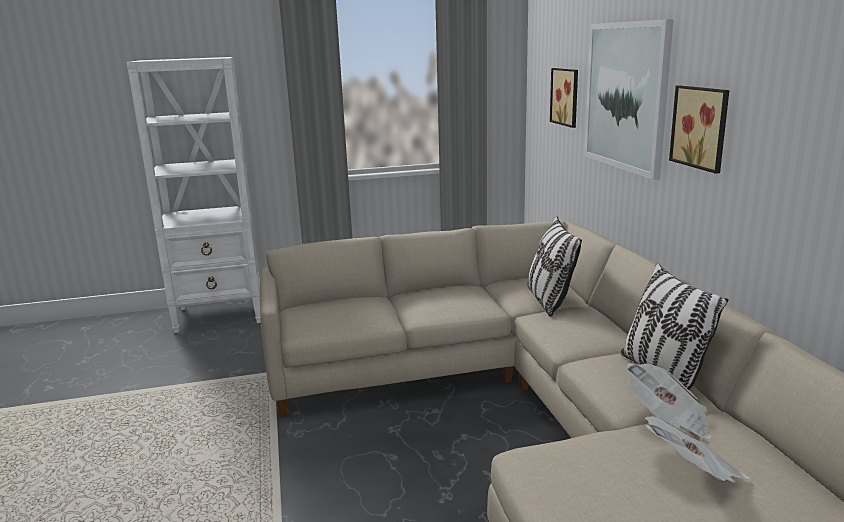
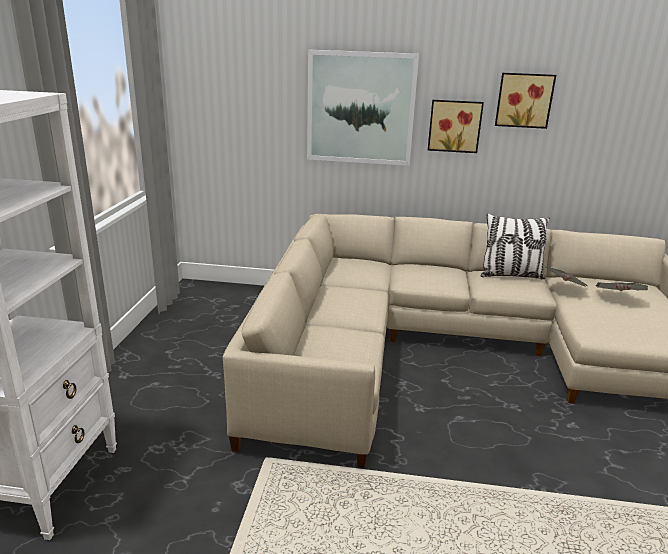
camera: 70 degrees left, 5 degrees up
pillow [528,216,582,317] -> none
picture [550,68,578,128] -> picture moved to [495,73,556,129]

